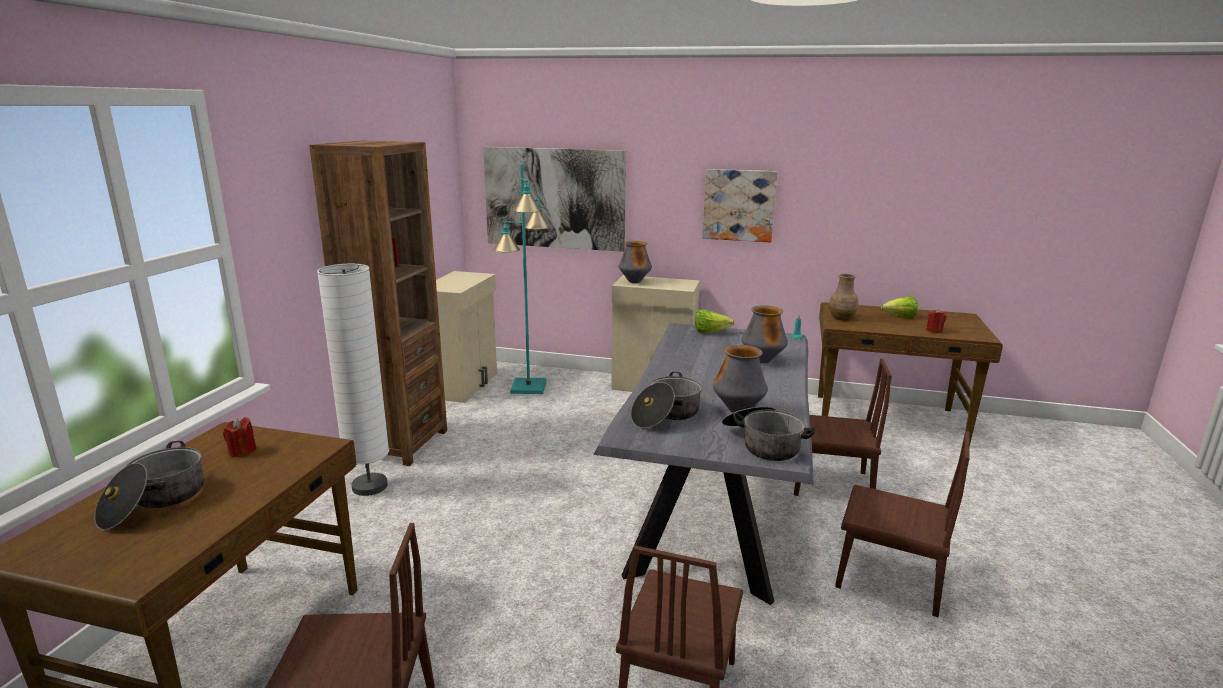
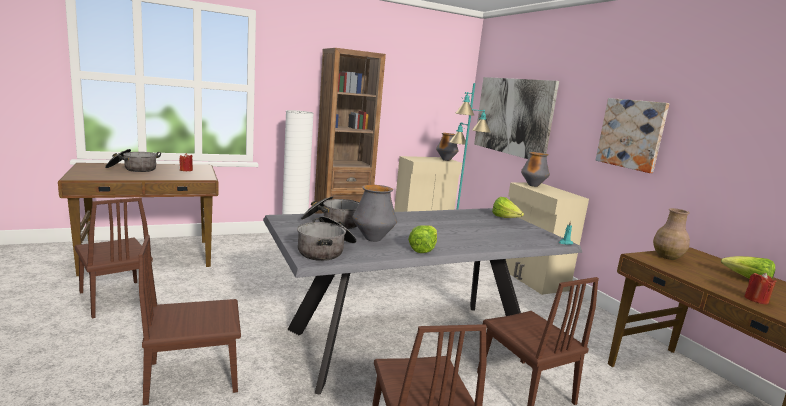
camera: 50 degrees right, 5 degrees down
vase [742,305,788,363] -> vase moved to [436,133,459,161]
none -> lettuce [408,225,437,253]

